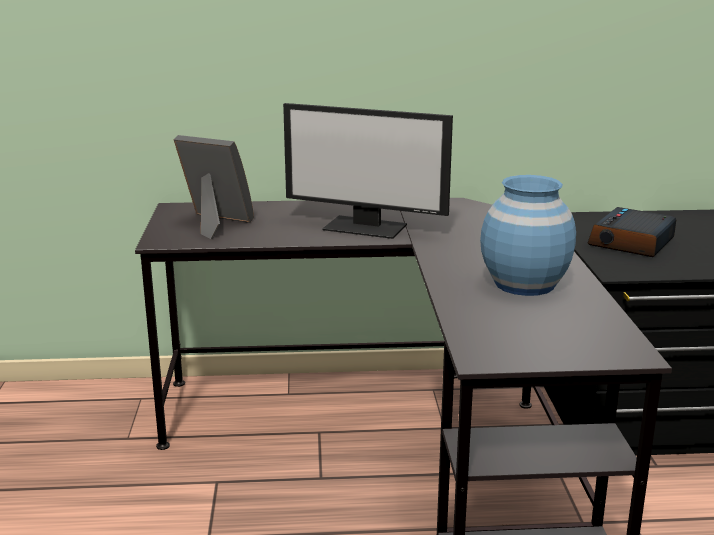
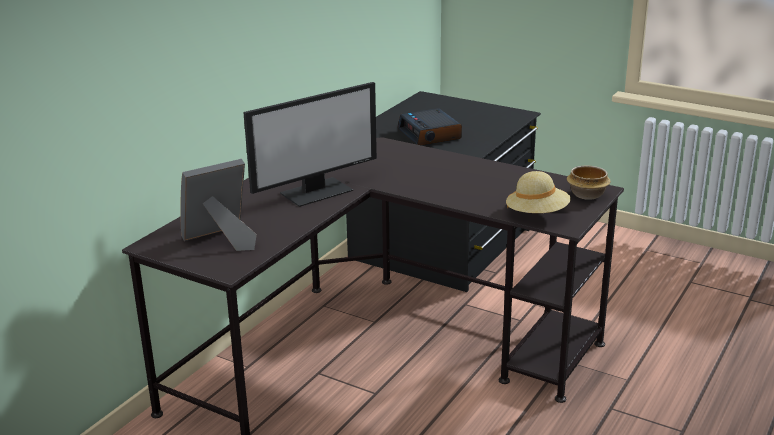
camera: 55 degrees left, 5 degrees up
blue vase [480,175,576,296] -> none
none -> beige hat [506,171,571,213]
none -> bowl [567,166,611,200]

